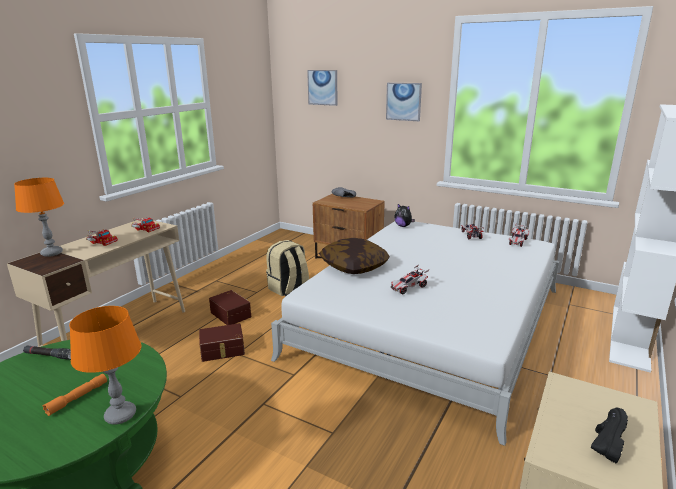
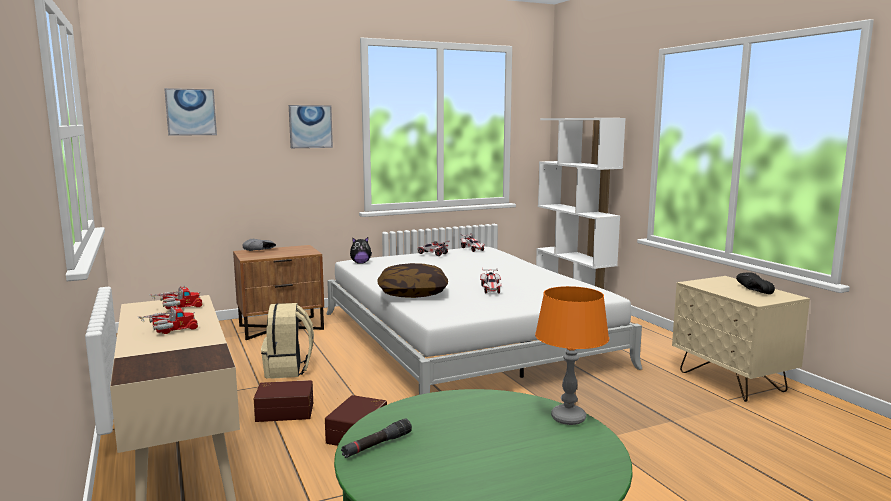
camera: 55 degrees left, 10 degrees down
orange table lamp [14,178,64,257] -> none
orange flashlight [43,374,107,416] -> none

